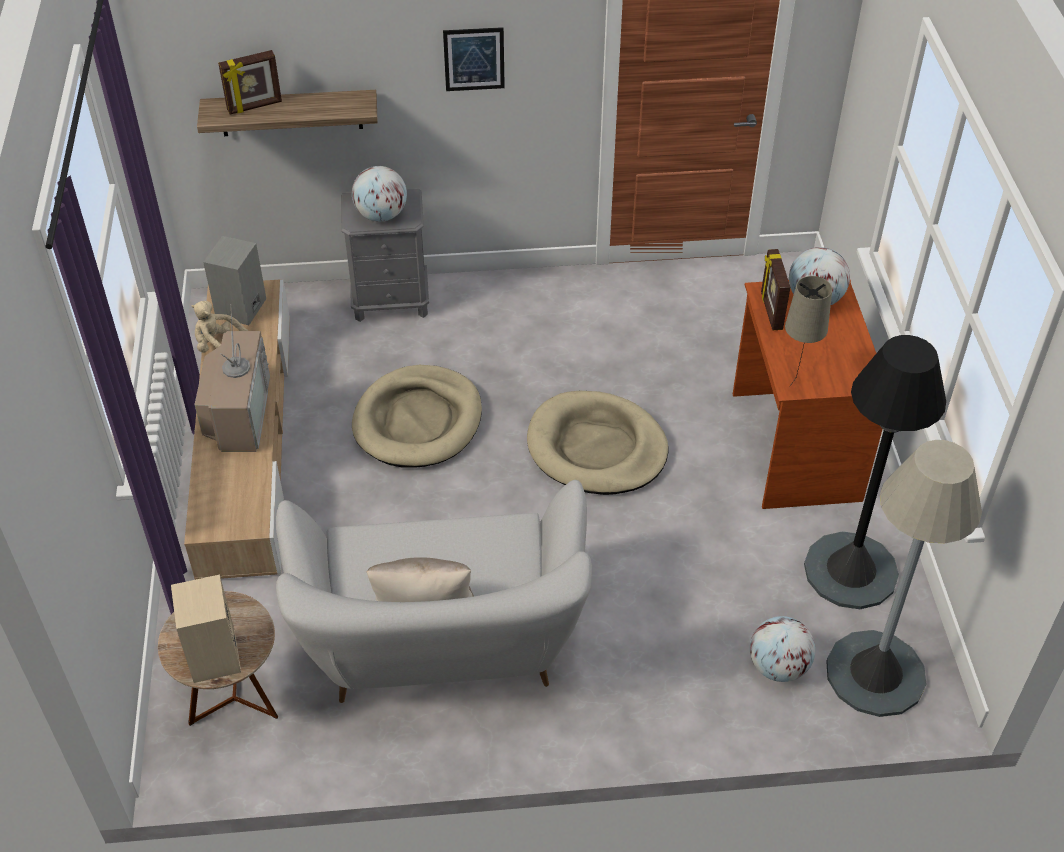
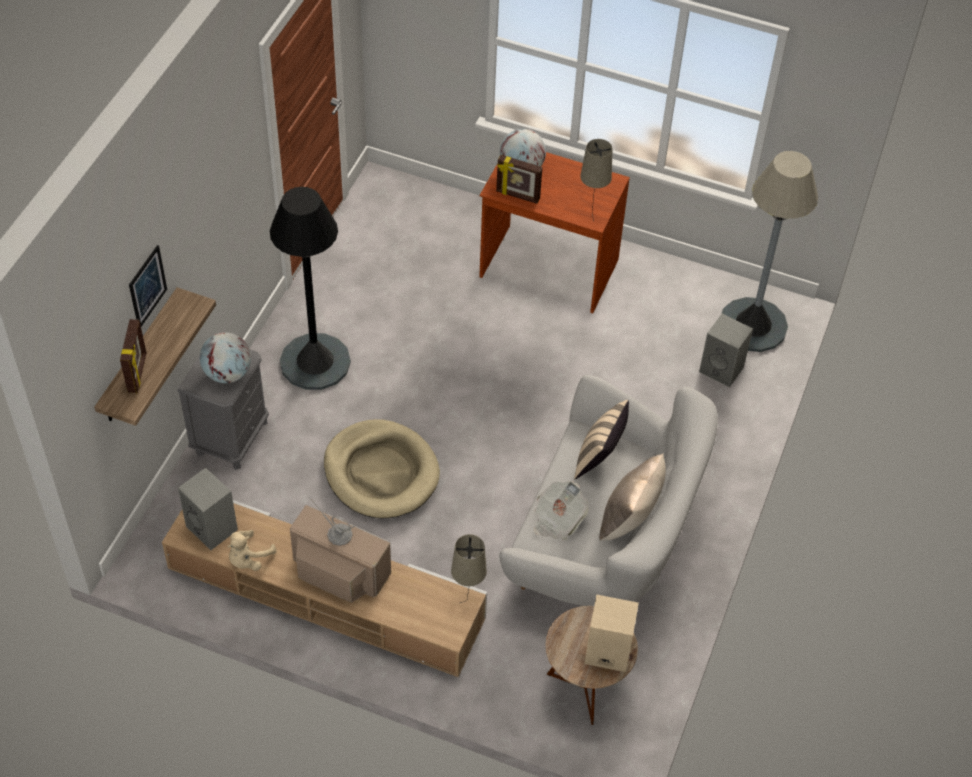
camera: 65 degrees left, 5 degrees up
picture [443,27,505,91] -> picture moved to [129,245,167,327]
beige dog bed [527,391,668,495] -> none
globe [750,616,815,682] -> grey speaker [699,314,753,388]
black floor lamp [804,335,946,609] -> black floor lamp moved to [270,187,351,390]
none -> beige table lamp [451,534,487,603]
none -> newspaper [534,481,589,540]
none -> beige pillow [574,400,629,480]

